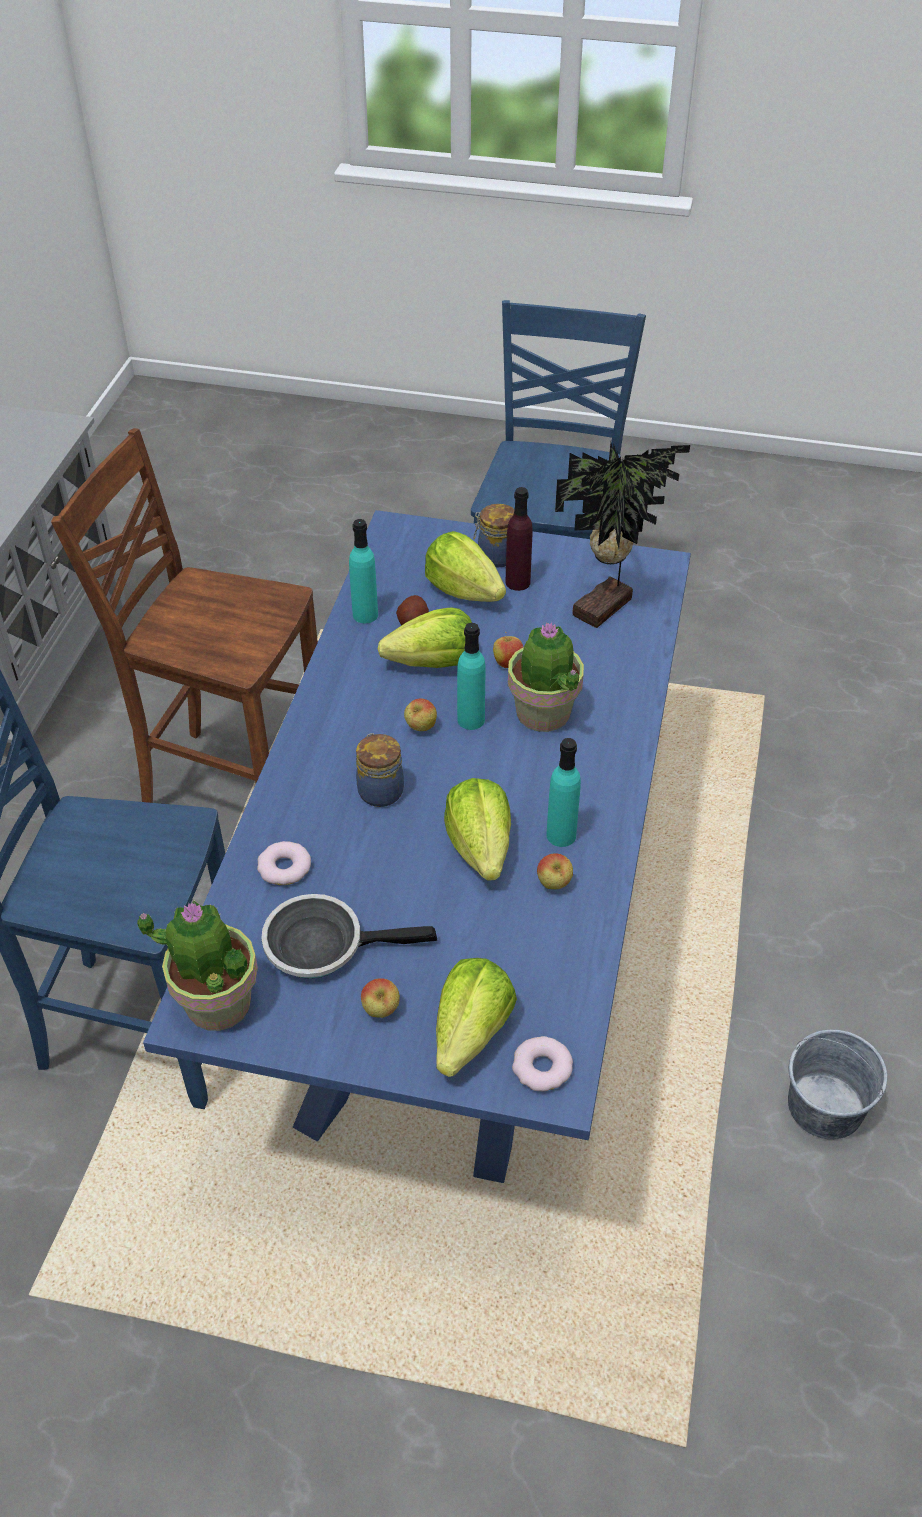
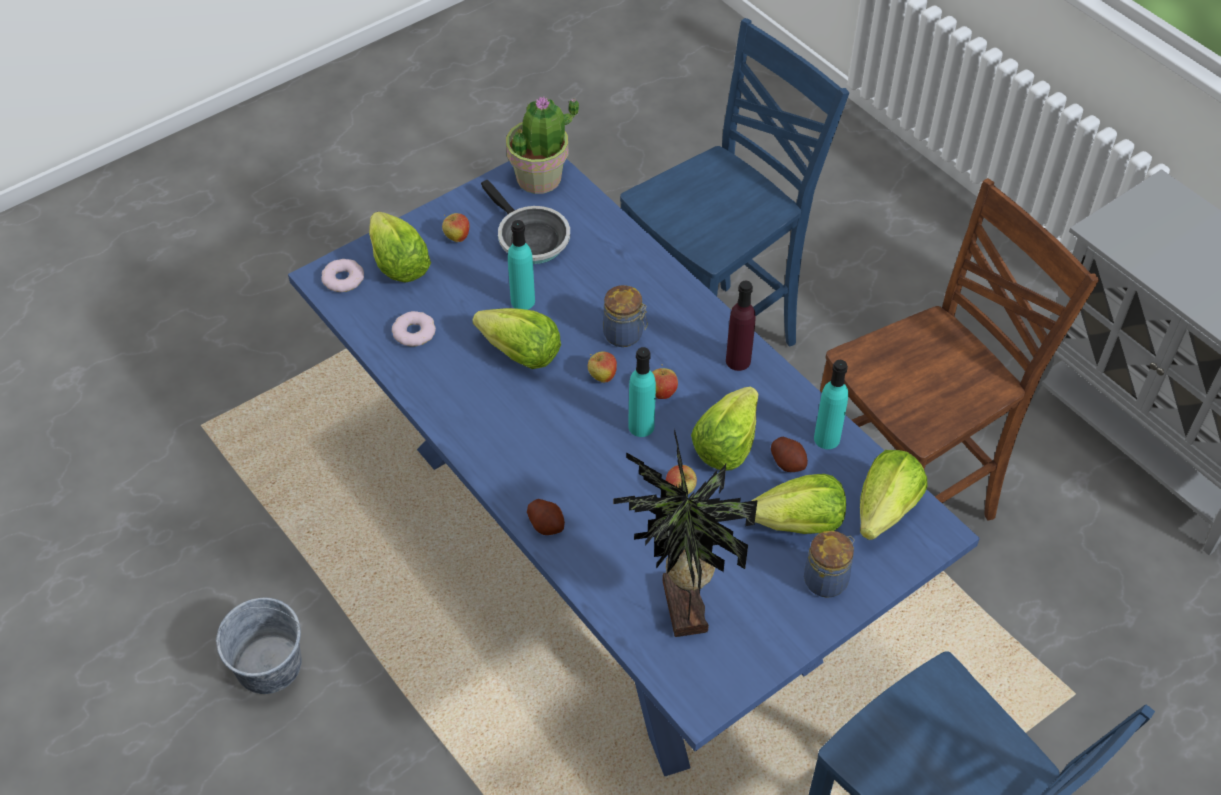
camera: 130 degrees right, 5 degrees up
donut [257,841,311,885] -> donut moved to [392,311,436,346]
frying pan [261,894,437,979] -> frying pan turned 105 degrees clockwise [481,180,570,264]
purple bottle [506,487,533,591] -> purple bottle moved to [726,280,756,371]
potted plant [508,622,584,732] -> none
apple [537,853,573,889] -> apple moved to [588,352,617,383]
turquoise bottle [546,738,581,847] -> turquoise bottle moved to [508,220,535,310]
none -> potato [527,499,565,535]
none -> lettuce [860,450,927,540]

